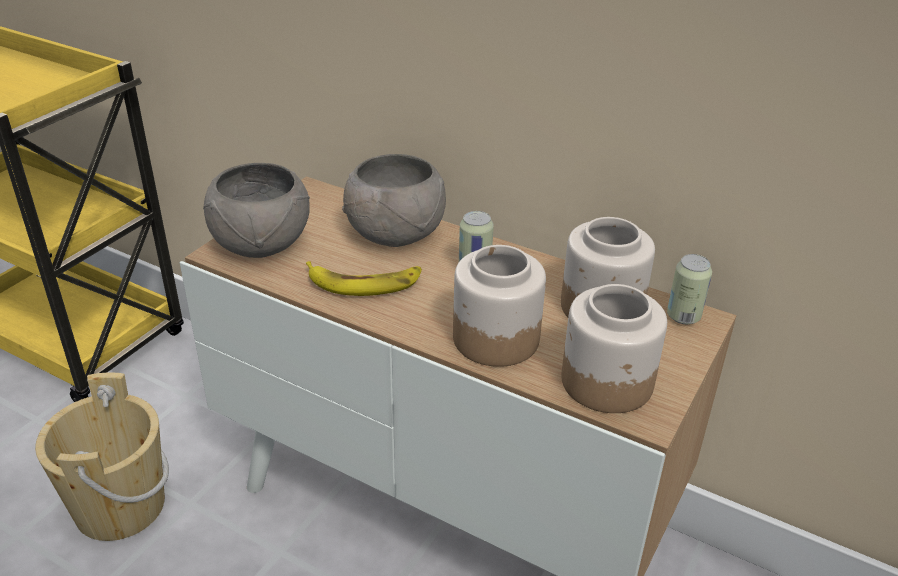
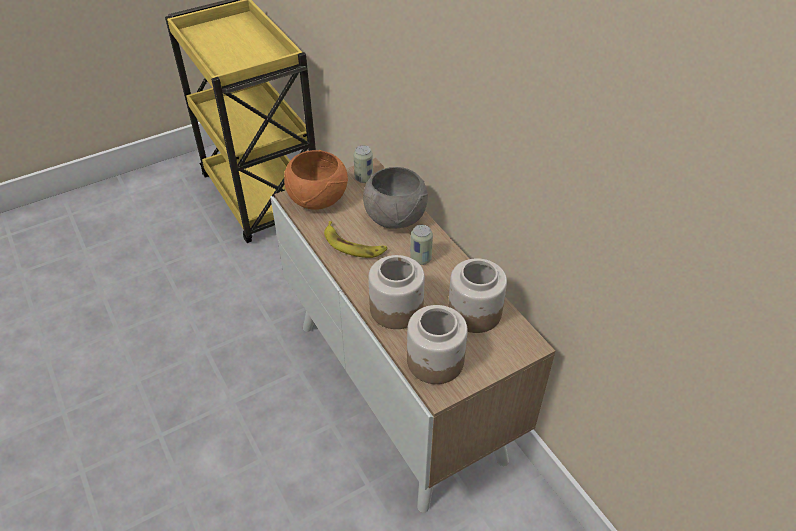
camera: 30 degrees right, 10 degrees up
beige bucket [35,373,169,541] -> none
grey bowl [203,163,310,258] -> orange bowl [284,150,348,210]
can [667,254,712,324] -> can moved to [353,145,373,183]

